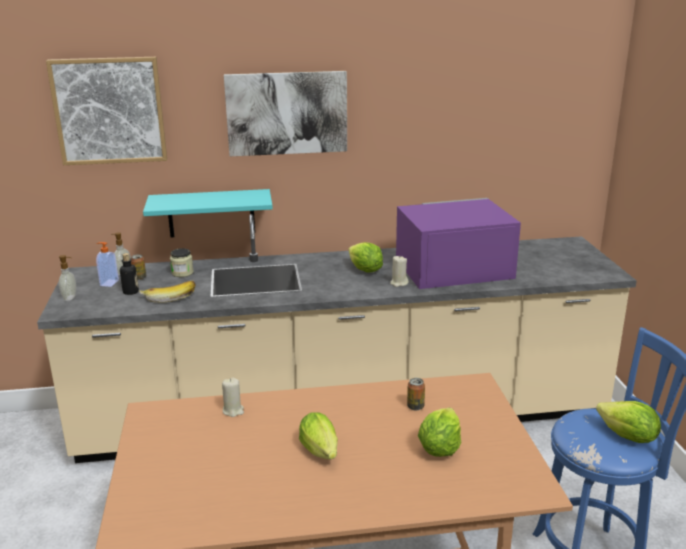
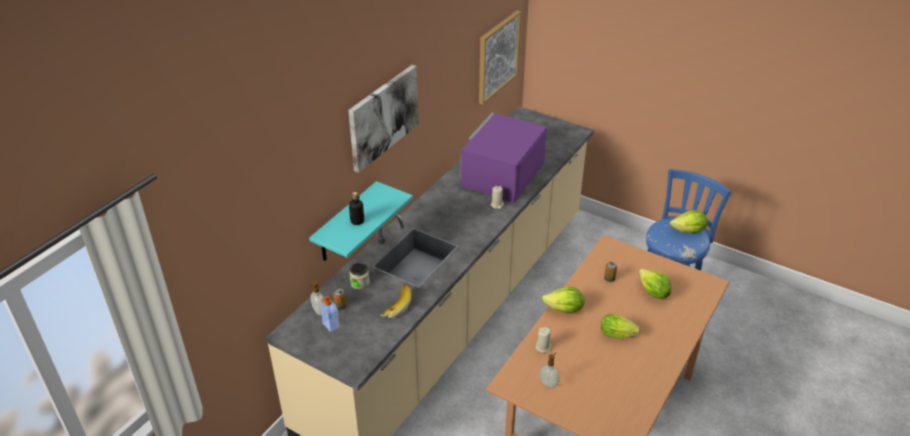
camera: 50 degrees left, 15 degrees up
picture [46,57,167,165] -> picture moved to [479,11,521,105]
soap dispenser [59,255,76,301] -> soap dispenser moved to [539,353,560,388]
bottle [120,253,139,295] -> bottle moved to [349,192,364,225]
lettuce [348,242,383,273] -> lettuce moved to [542,287,585,313]

